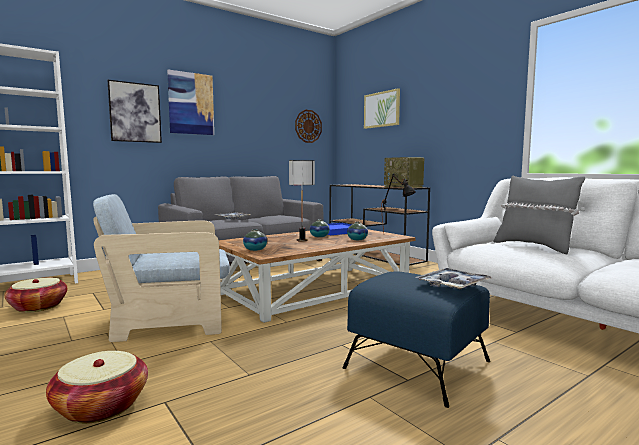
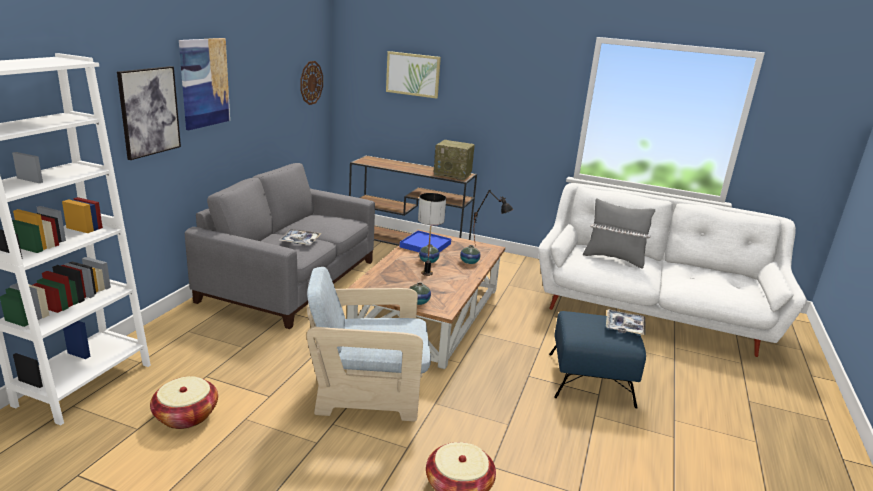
camera: 35 degrees left, 15 degrees up
beige armchair [93,194,230,342] -> beige armchair turned 45 degrees clockwise [307,267,431,421]

